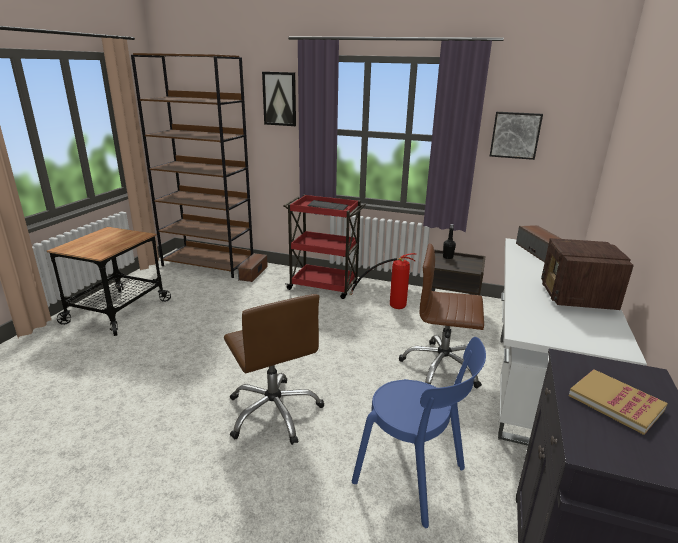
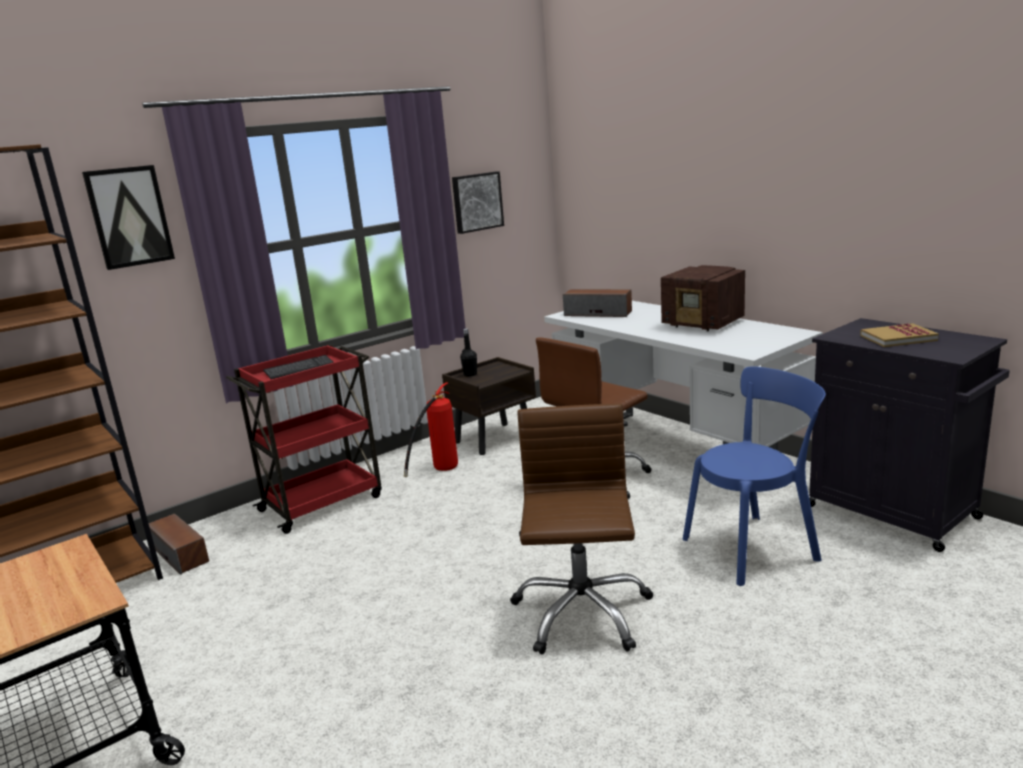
camera: 55 degrees left, 5 degrees down
brown office chair [224,294,324,445] -> brown office chair turned 90 degrees counterclockwise [510,404,653,655]

